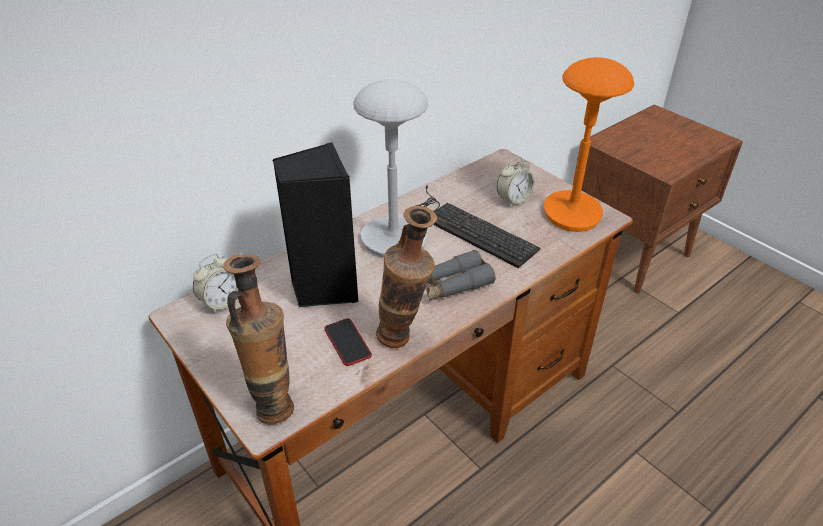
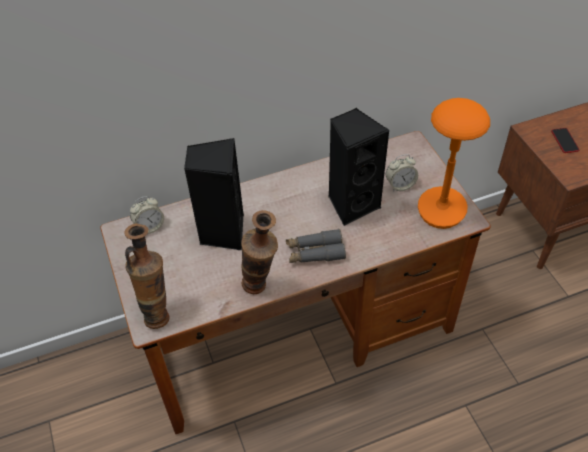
camera: 20 degrees right, 10 degrees up
phone [324,318,372,366] -> phone moved to [551,128,579,153]
grey table lamp [353,79,428,257] -> none
keyboard [415,185,540,268] -> black speaker [329,108,390,226]

